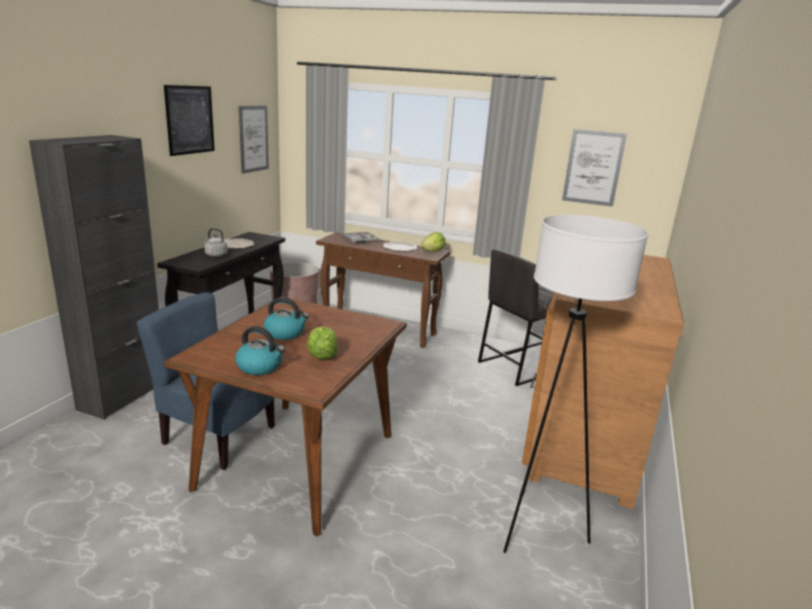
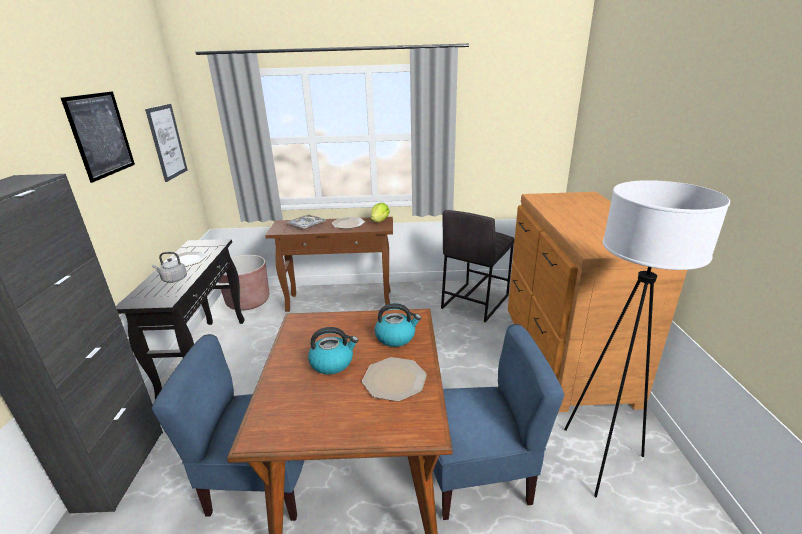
camera: 20 degrees left, 5 degrees up
kettle [235,326,285,375] -> kettle moved to [375,303,421,347]
lettuce [307,326,338,360] -> plate [362,357,427,402]
picture [562,129,627,207] -> none
none -> blue chair [433,324,564,520]

